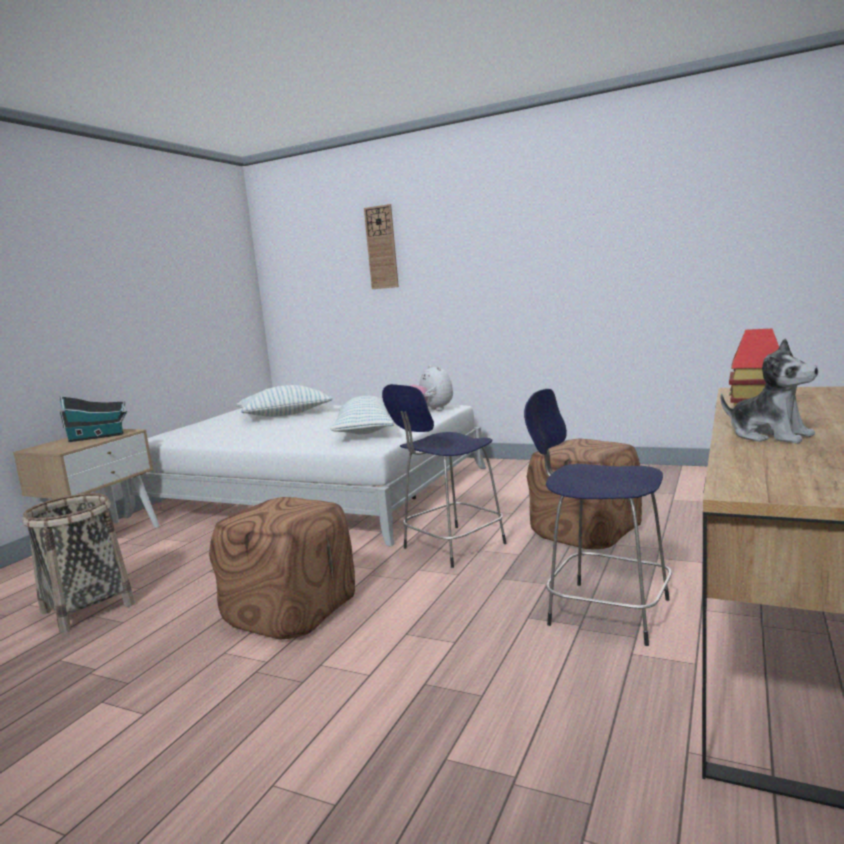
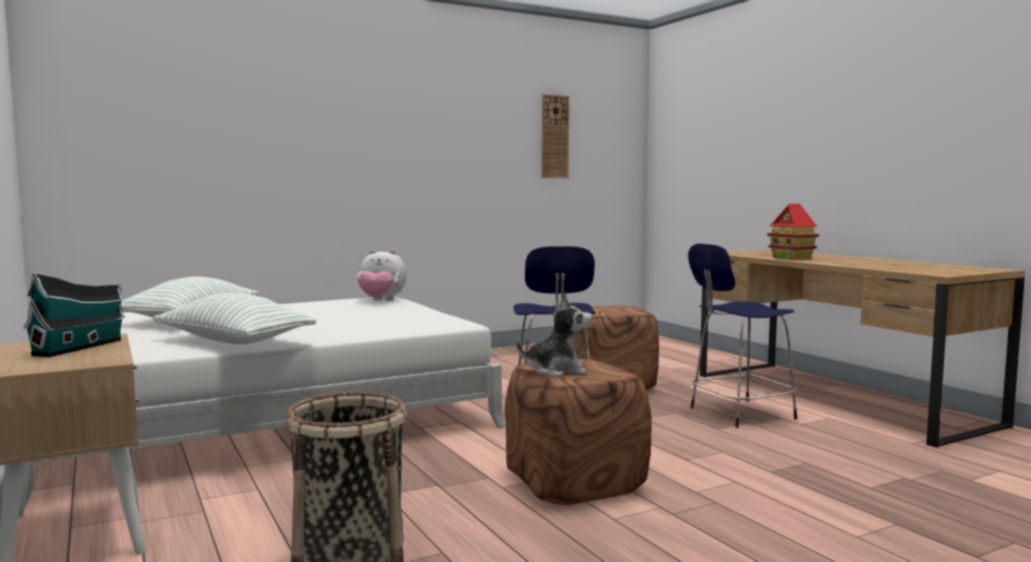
camera: 55 degrees left, 5 degrees down
pillow [330,396,394,434] -> pillow moved to [153,293,317,344]
wall clock [364,204,399,289] -> wall clock moved to [542,94,569,178]
plush toy [721,339,818,444] -> plush toy moved to [516,293,593,377]

